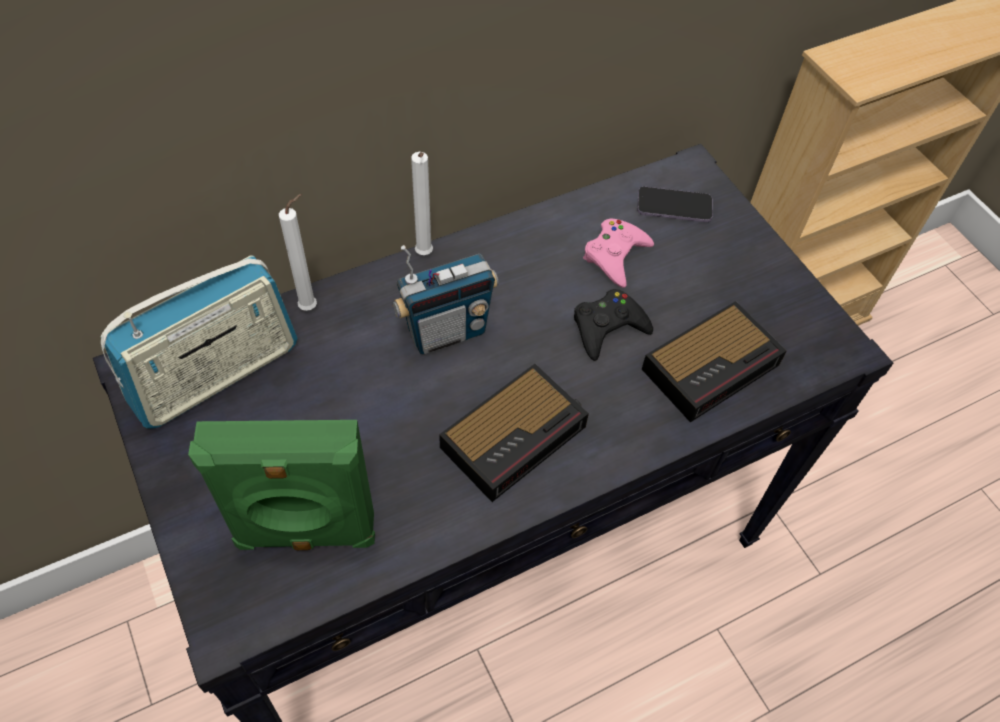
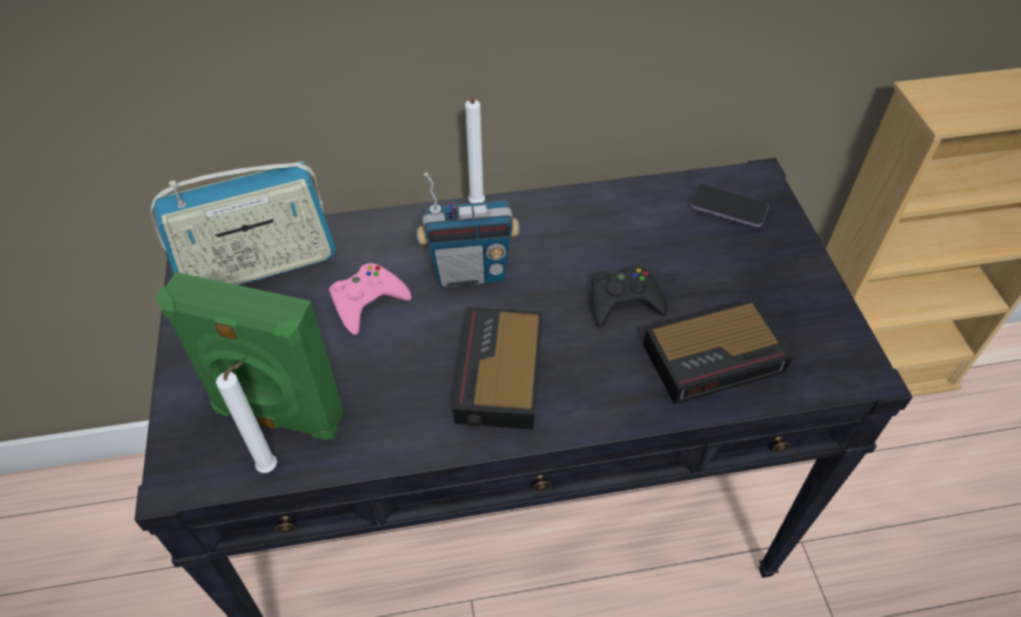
camera: 20 degrees right, 5 degrees down
white candle [279,194,317,311] -> white candle moved to [216,362,277,473]
alarm clock [439,364,589,502] -> alarm clock turned 120 degrees clockwise [453,307,542,430]
pink game controller [583,218,654,288] -> pink game controller moved to [329,263,411,335]

